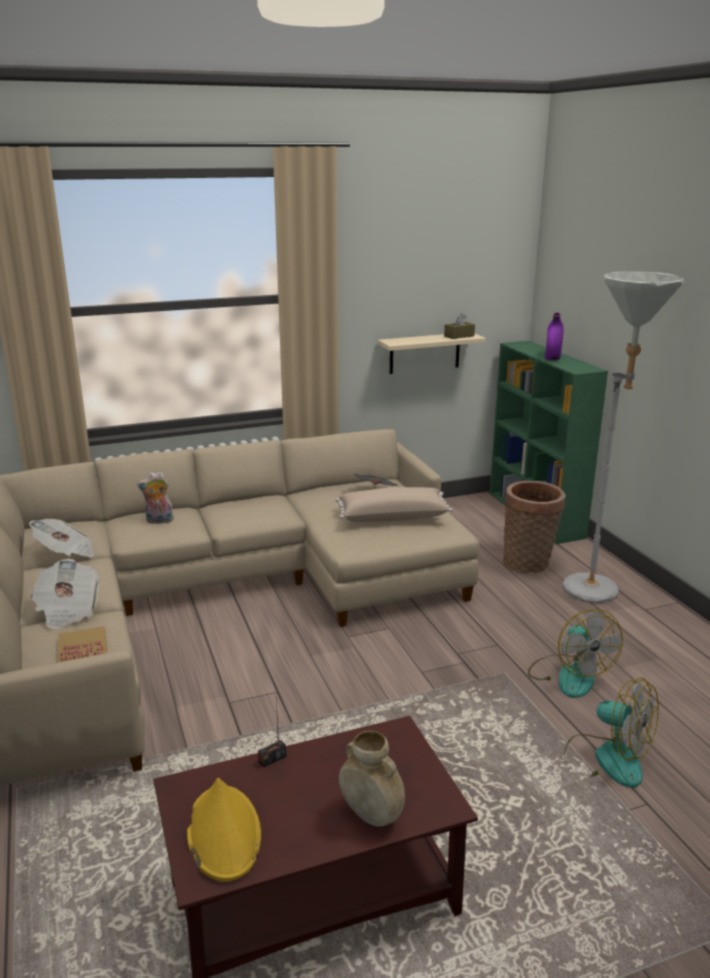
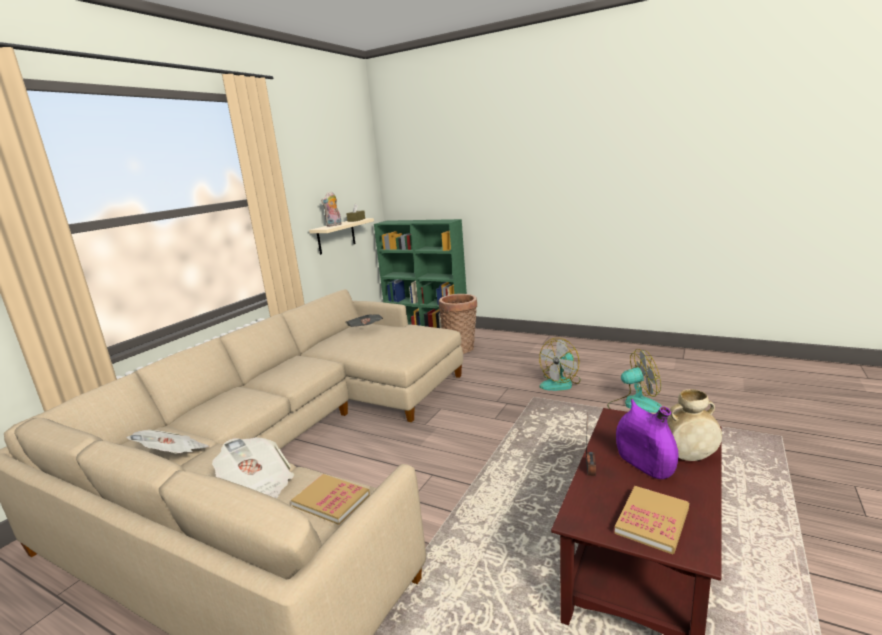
camera: 40 degrees left, 5 degrees down
plush toy [137,471,175,524] -> plush toy moved to [321,191,342,227]
yellow hat [187,778,261,882] -> book [615,486,689,555]
beige pillow [335,487,452,522] -> none
fan [528,609,623,698] -> fan turned 105 degrees clockwise [539,338,581,391]
purple vase [545,312,564,360] -> purple vase moved to [616,399,679,479]
grey floor lamp [563,271,684,603] -> none

